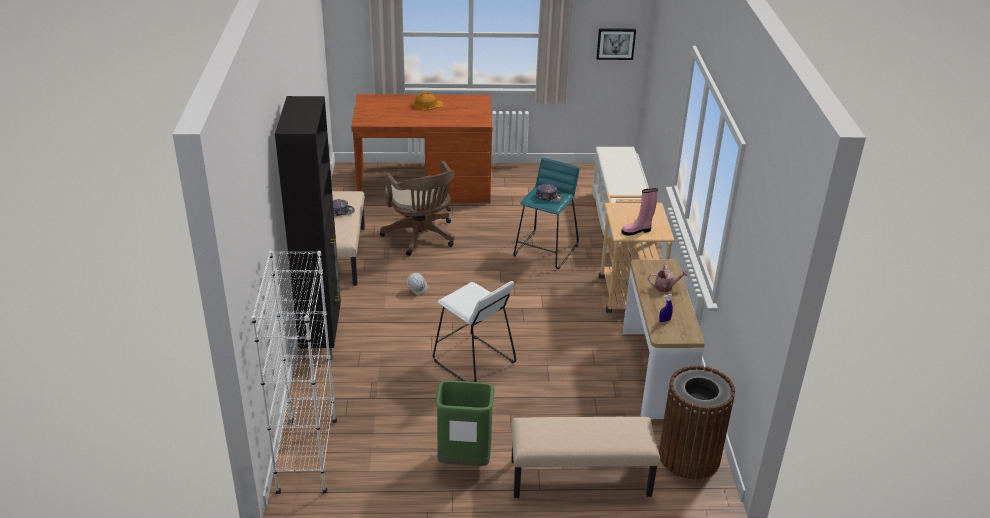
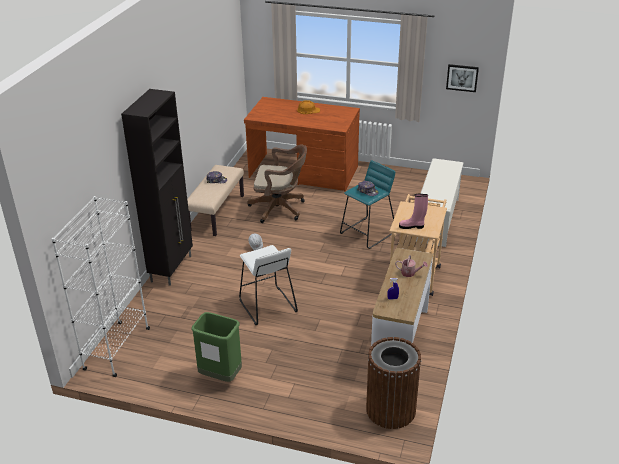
camera: 20 degrees right, 0 degrees up
brown office chair [380,161,455,256] -> brown office chair turned 75 degrees counterclockwise [247,145,307,223]
beige bench [511,417,660,498] -> none

